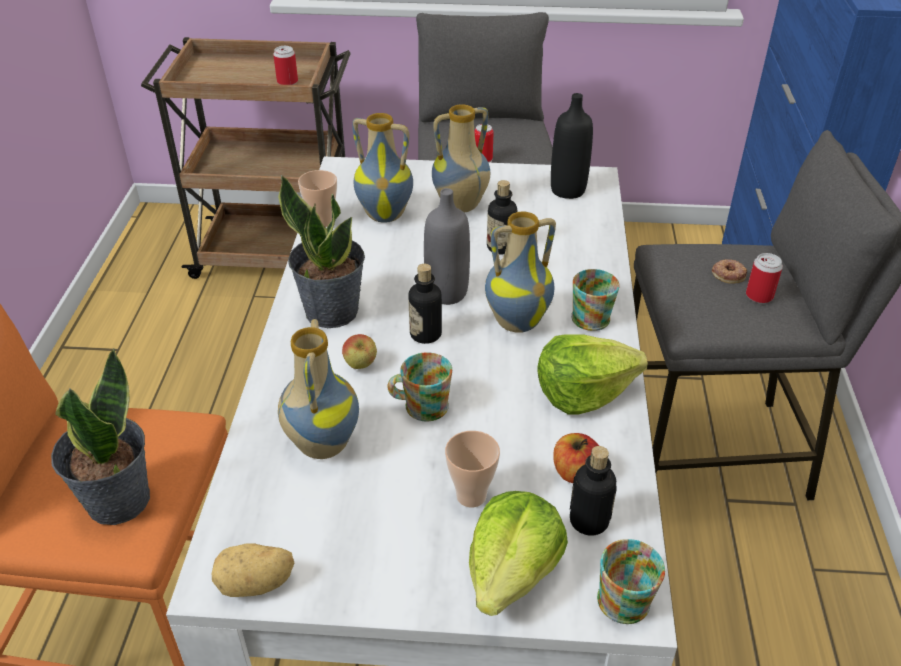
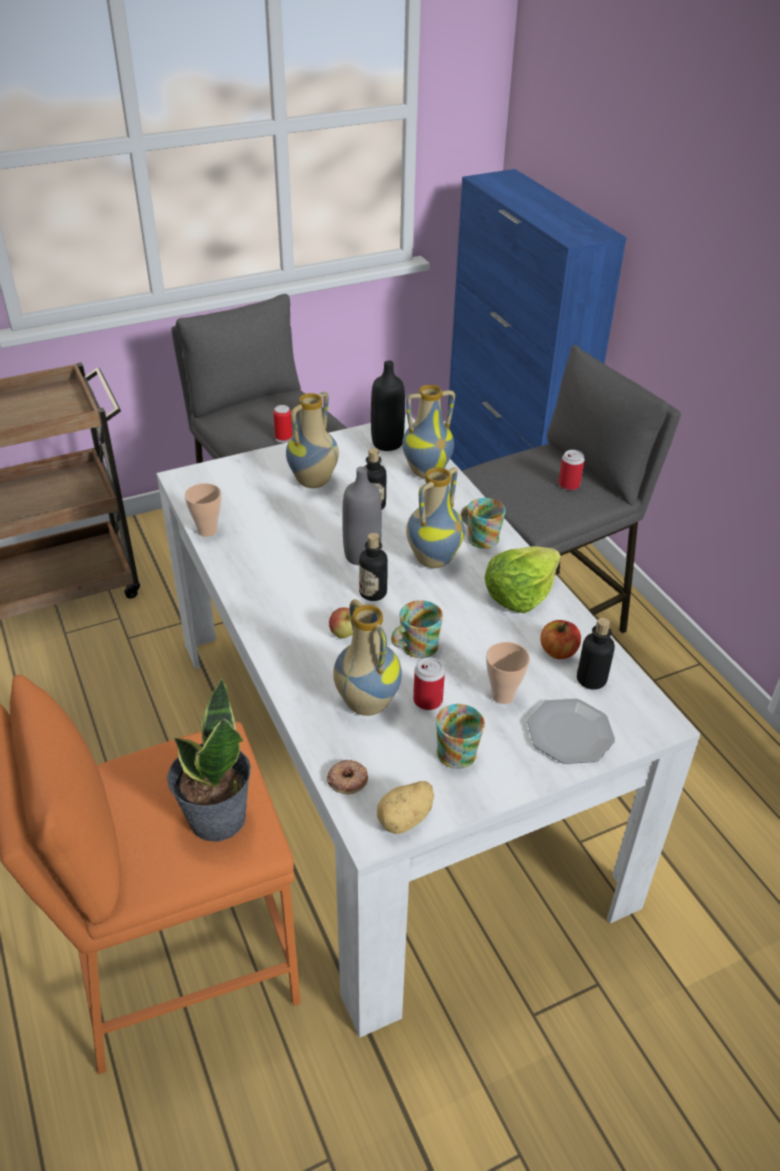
camera: 30 degrees left, 0 degrees up
can [273,46,298,85] -> can moved to [413,657,445,710]
potted plant [278,175,365,328] -> none
vase [352,113,413,223] -> vase moved to [402,385,455,478]
lettuce [469,491,568,616] -> plate [527,699,615,764]
mug [597,539,665,624] -> mug moved to [436,704,485,769]
donut [712,259,747,284] -> donut moved to [327,760,368,794]

